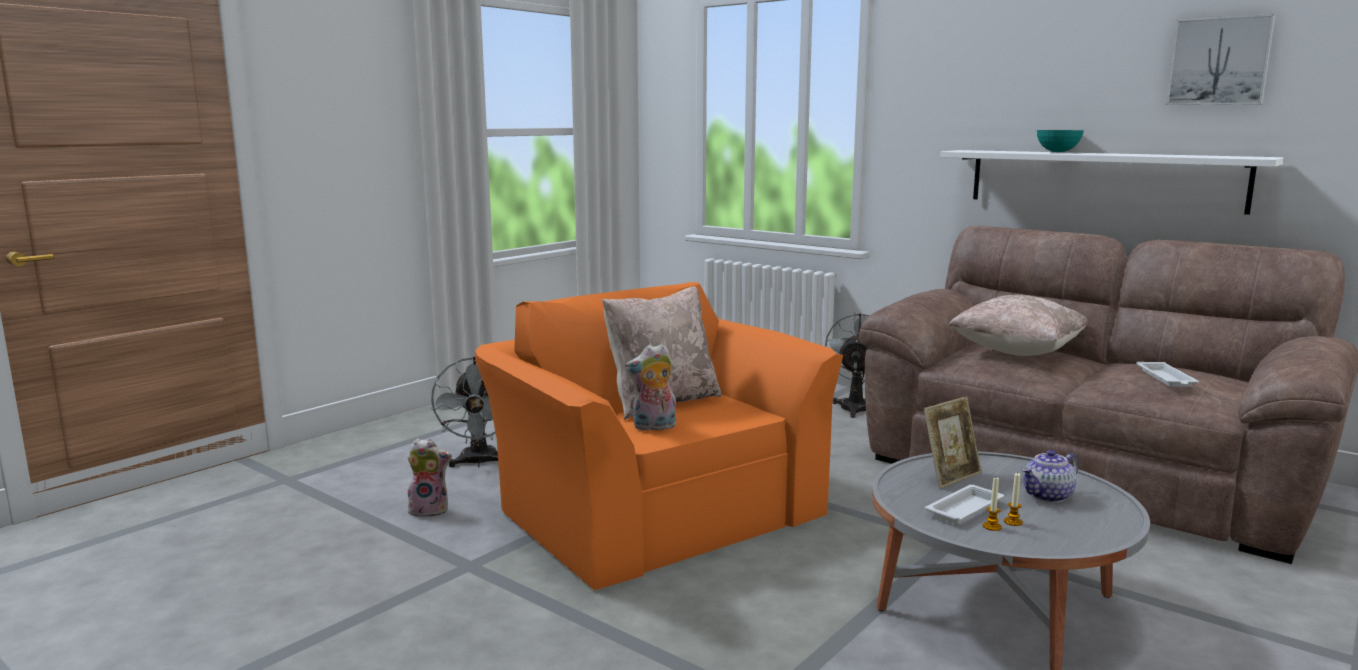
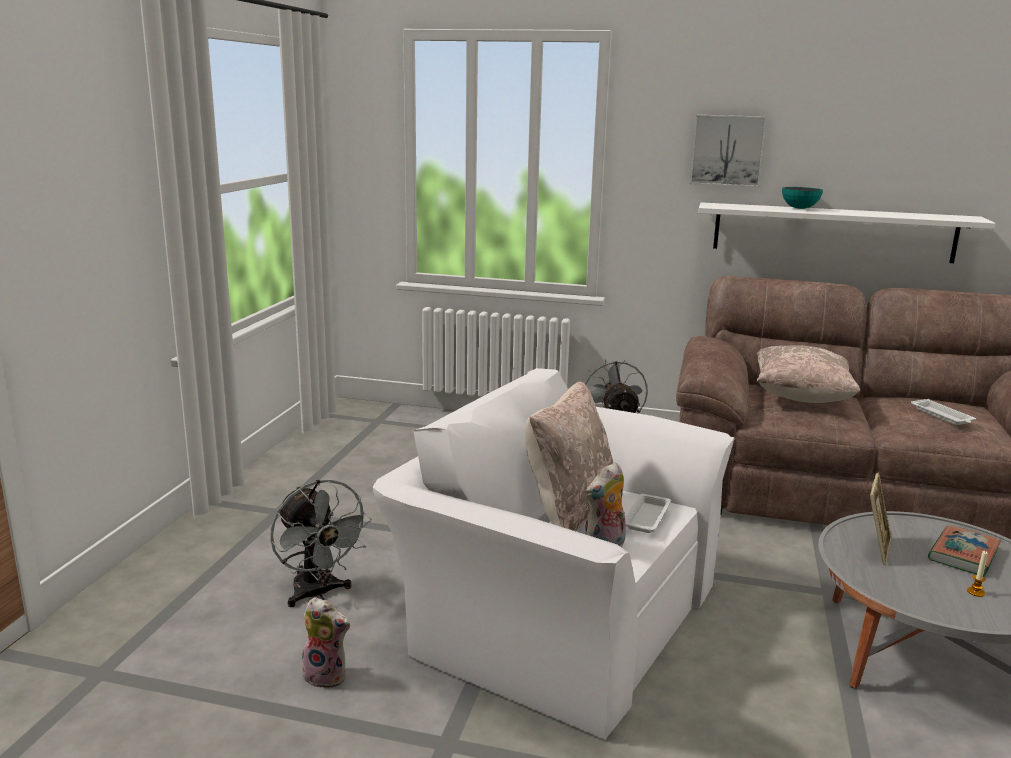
camera: 25 degrees left, 5 degrees up
plush toy [406,438,452,517] -> plush toy turned 45 degrees clockwise [297,597,350,689]
orange armchair [475,282,843,590] -> white armchair [373,368,735,740]
white tray [925,485,1004,524] -> white tray moved to [625,494,671,533]
candle [983,478,1002,531] -> none
teapot [1022,450,1079,503] -> book [928,525,1001,577]
picture [1166,14,1275,105] -> picture moved to [690,115,767,187]

